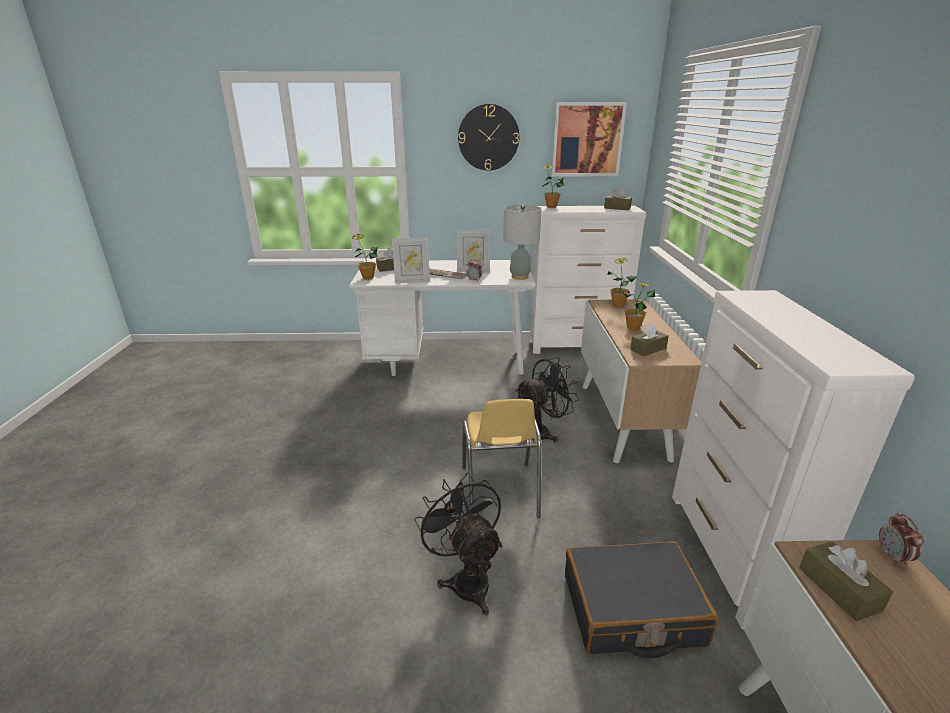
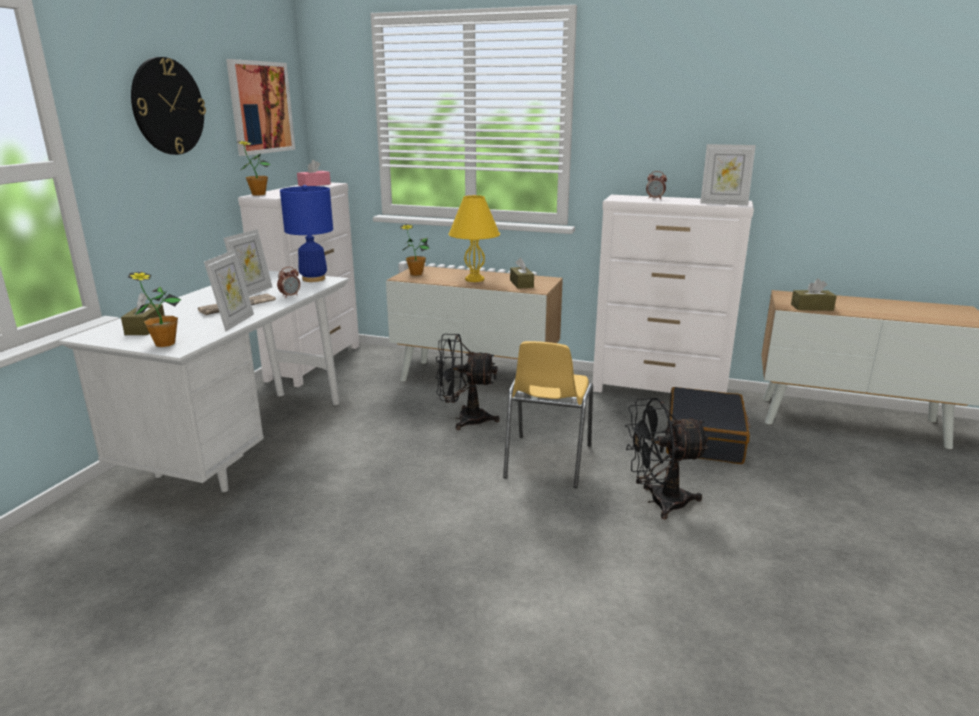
camera: 70 degrees left, 5 degrees down
yellow chair [462,399,541,518] -> yellow chair turned 90 degrees clockwise [503,341,593,488]
grey table lamp [503,205,542,280] -> blue table lamp [280,185,333,282]
black fan [515,357,579,443] -> black fan turned 75 degrees counterclockwise [435,334,500,430]
brown tissue box [604,187,632,210] -> pink tissue box [297,160,331,186]
potted plant [623,282,655,330] -> yellow table lamp [449,195,500,282]
alarm clock [879,513,924,566] -> alarm clock moved to [646,171,667,200]
none -> picture frame [700,144,756,205]

